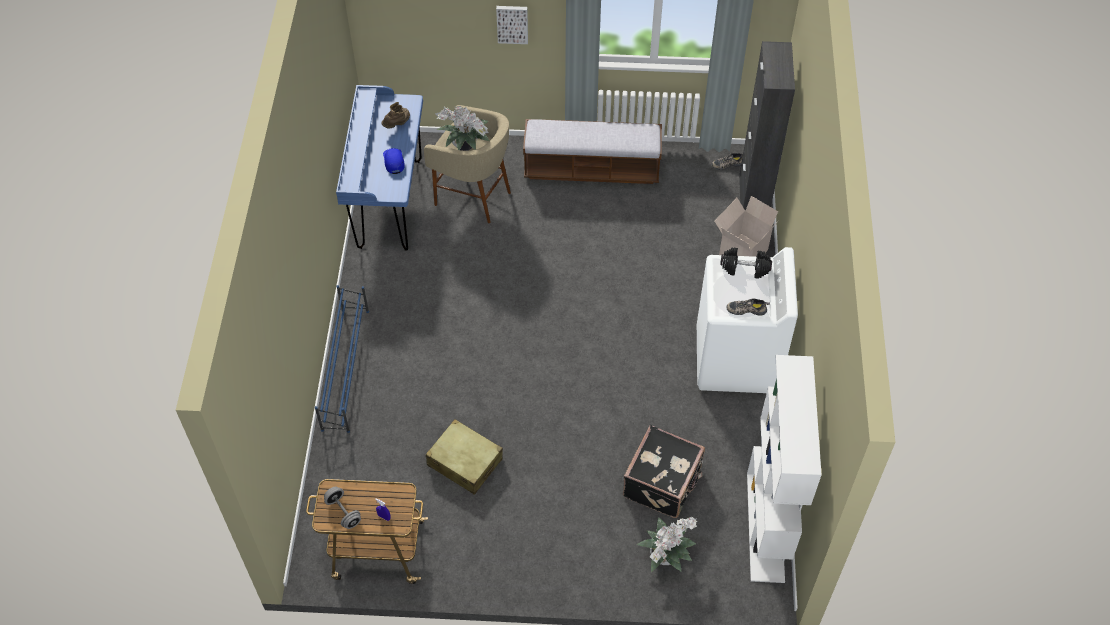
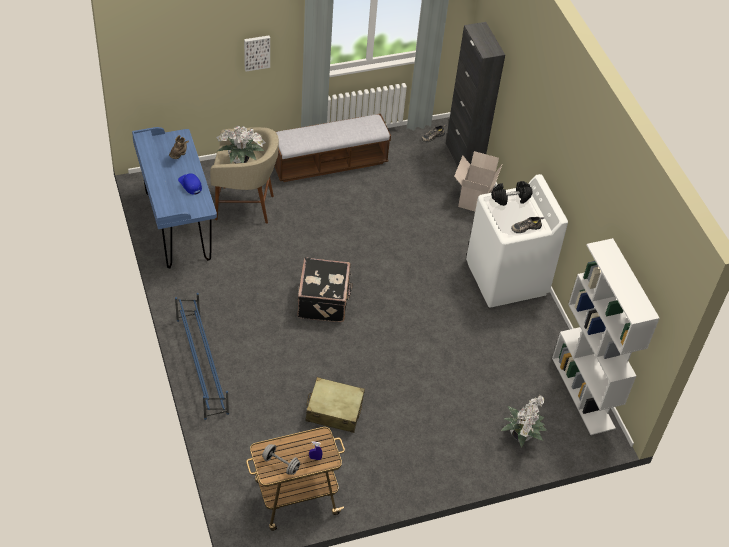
camera: 25 degrees left, 5 degrees down
black suitcase [623,425,705,518] -> black suitcase moved to [297,257,353,322]

